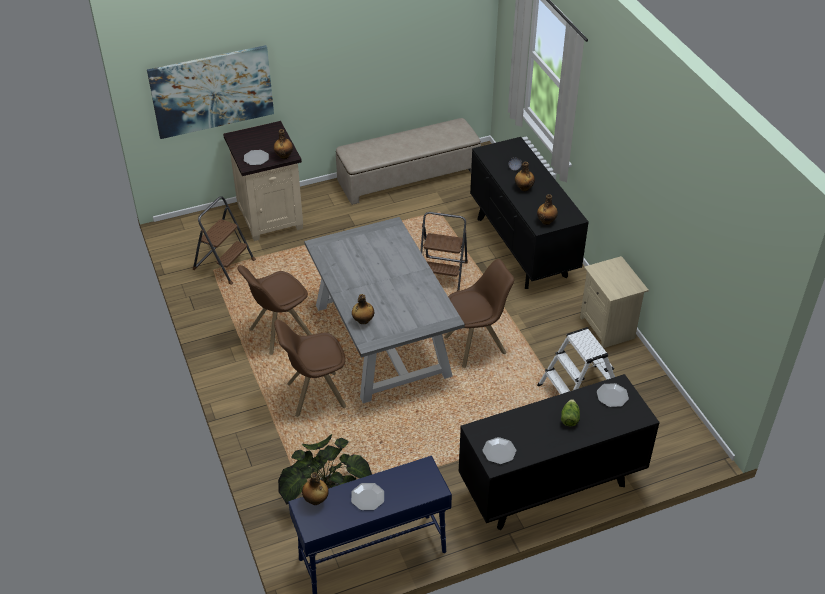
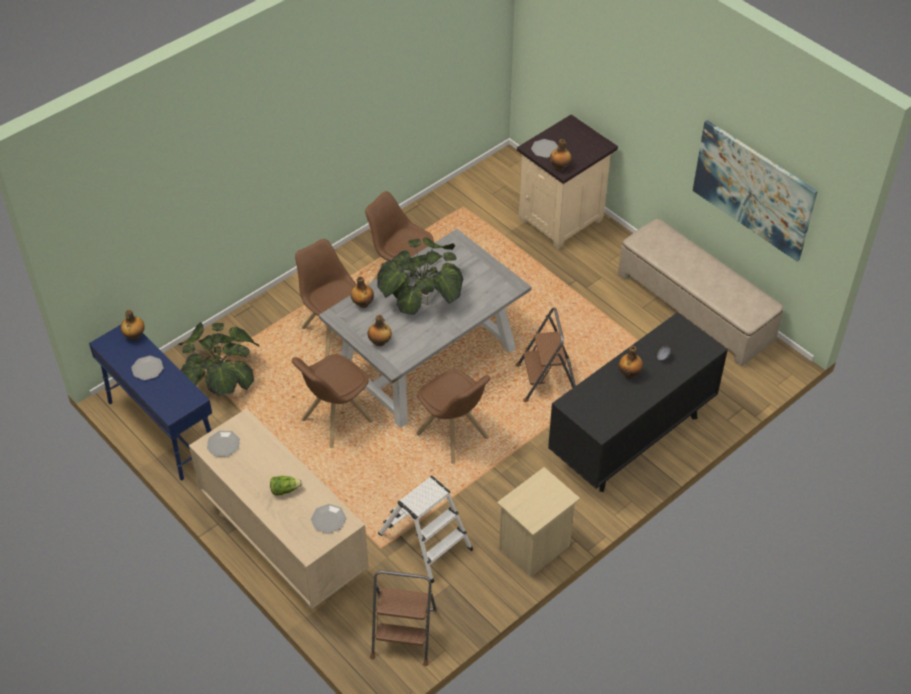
camera: 70 degrees right, 5 degrees up
picture [147,45,274,139] -> picture moved to [693,120,818,262]
brown step ladder [193,196,256,285] -> brown step ladder moved to [370,570,437,666]
black dresser [458,374,660,530] -> beige dresser [189,408,369,609]
bottle [537,194,558,225] -> bottle moved to [368,315,392,346]
none -> brown chair [292,354,373,448]
none -> potted plant [377,237,463,315]

